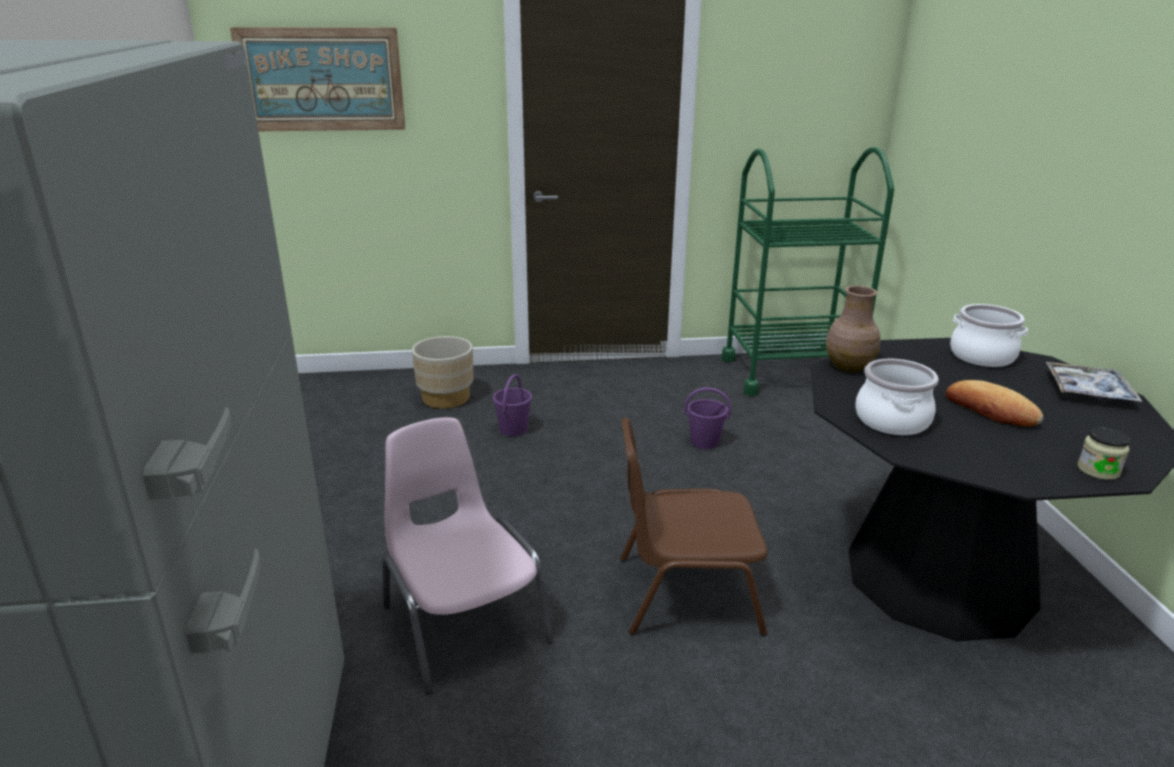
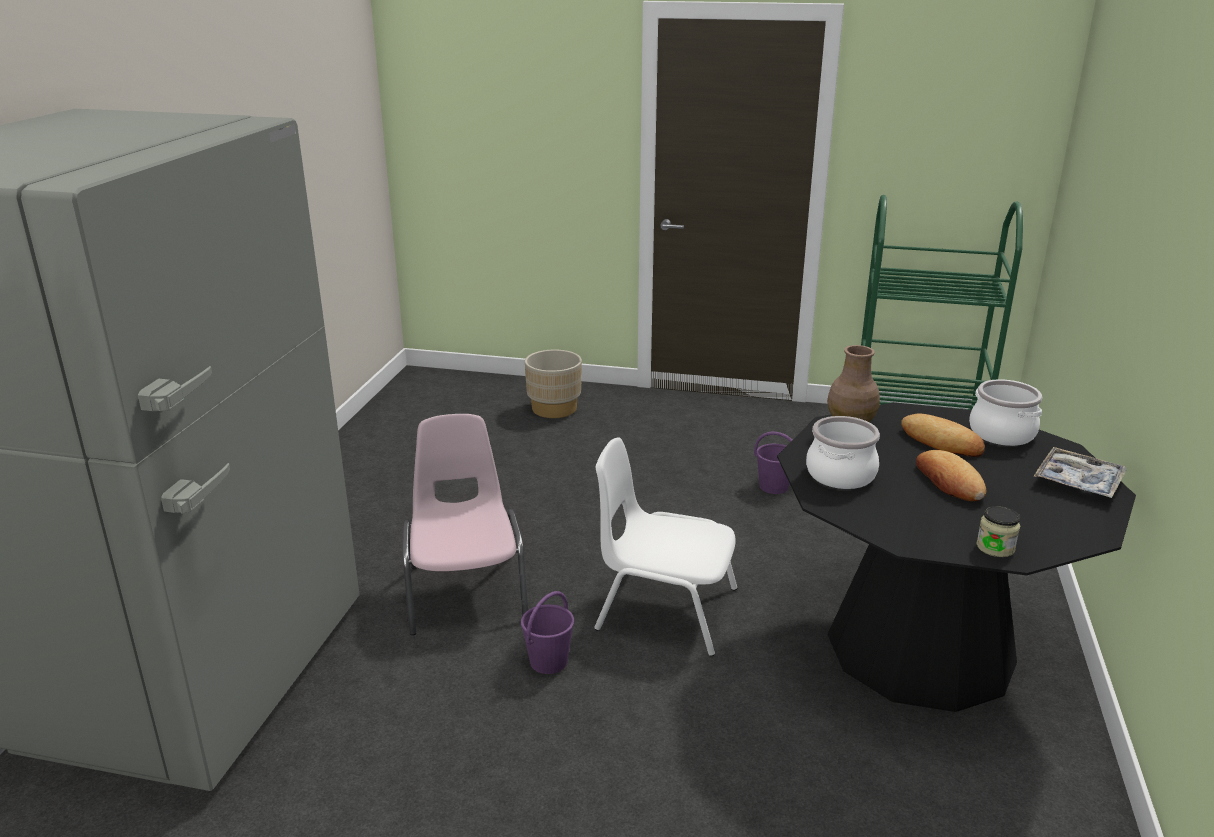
camera: 20 degrees right, 0 degrees up
picture [230,27,406,131] -> none
purple bucket [493,374,532,436] -> purple bucket moved to [521,591,574,674]
brown chair [620,418,768,636] -> white chair [594,437,737,656]
none -> bread [901,413,985,457]

